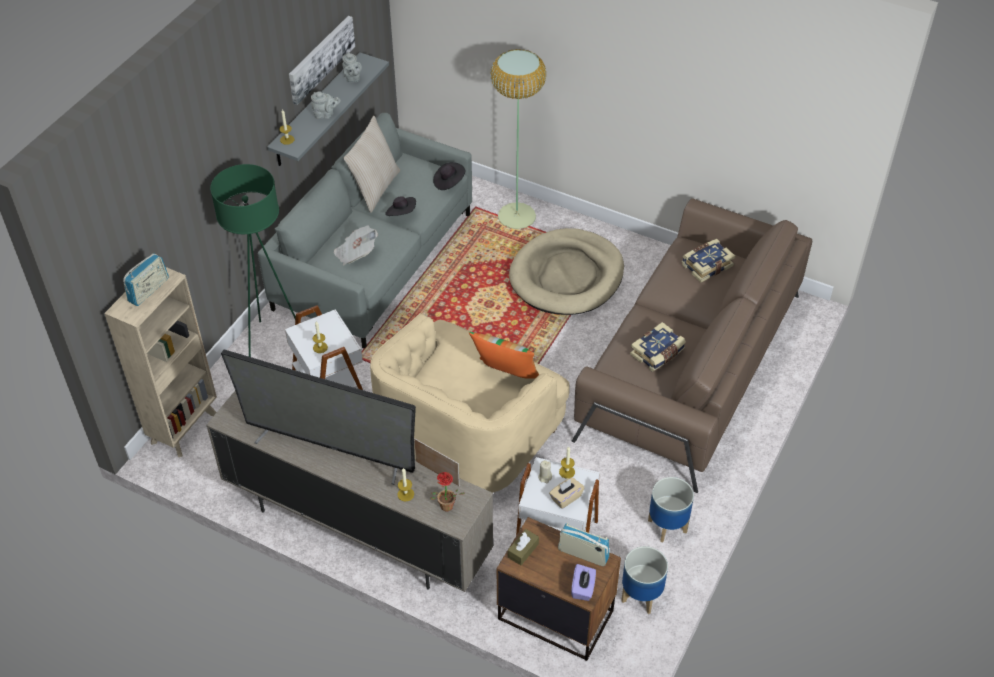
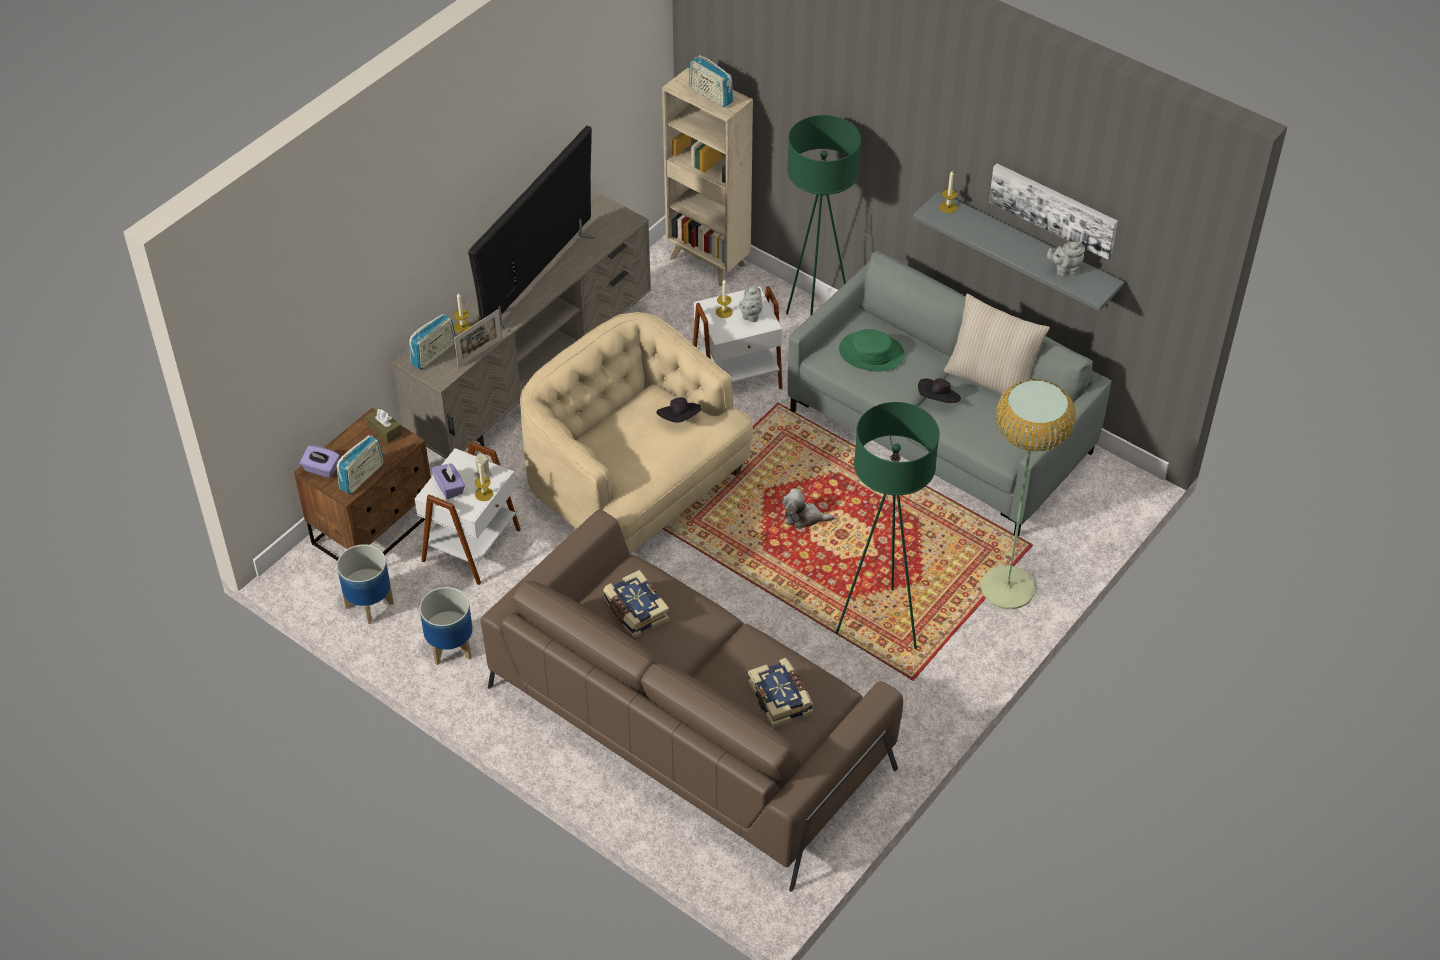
camera: 100 degrees right, 0 degrees up
grey teapot [311,91,341,119] -> grey teapot moved to [739,284,762,322]
newspaper [334,226,378,266] -> green hat [839,329,904,371]
potted plant [430,472,465,512] -> radio [409,313,456,370]
black hat [433,162,465,190] -> black hat moved to [657,397,701,423]
pillow [469,332,540,379] -> none
beige dog bed [509,228,624,315] -> green floor lamp [835,402,940,649]
beige tissue box [549,477,584,509] -> purple tissue box [432,464,465,499]
none -> plush toy [782,489,835,529]

